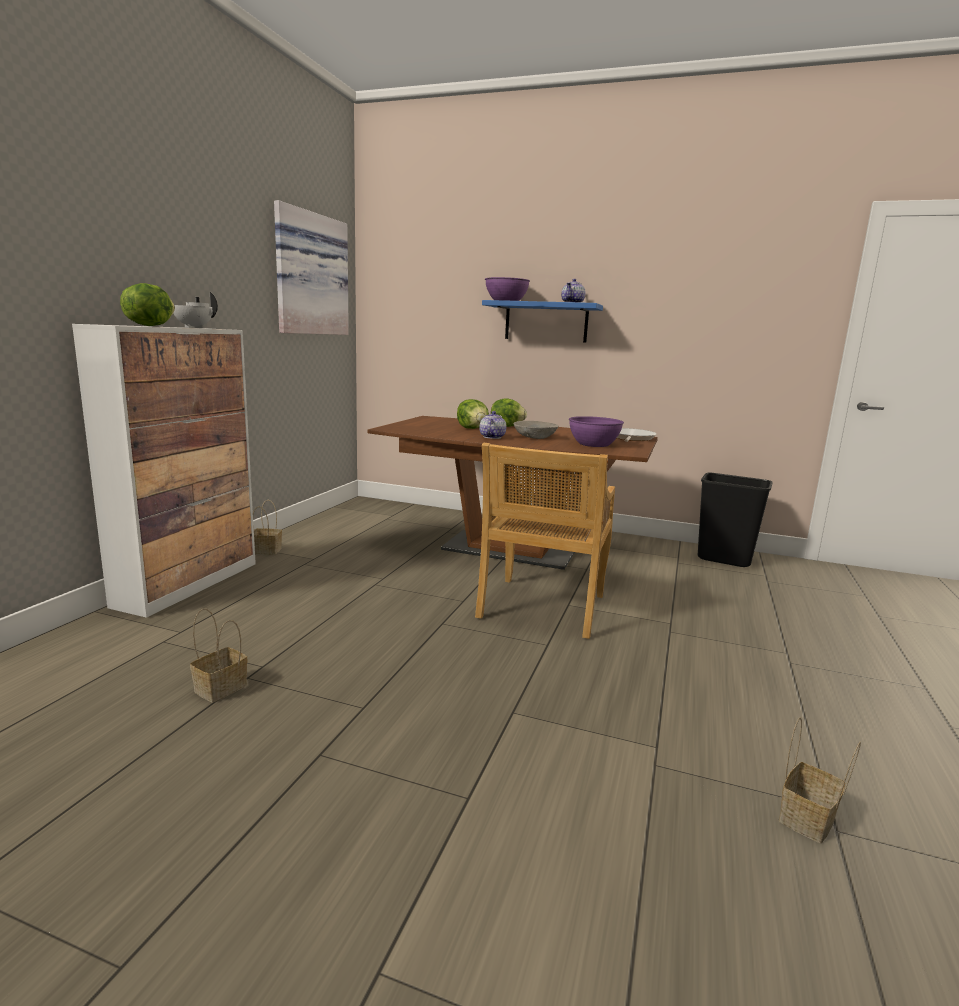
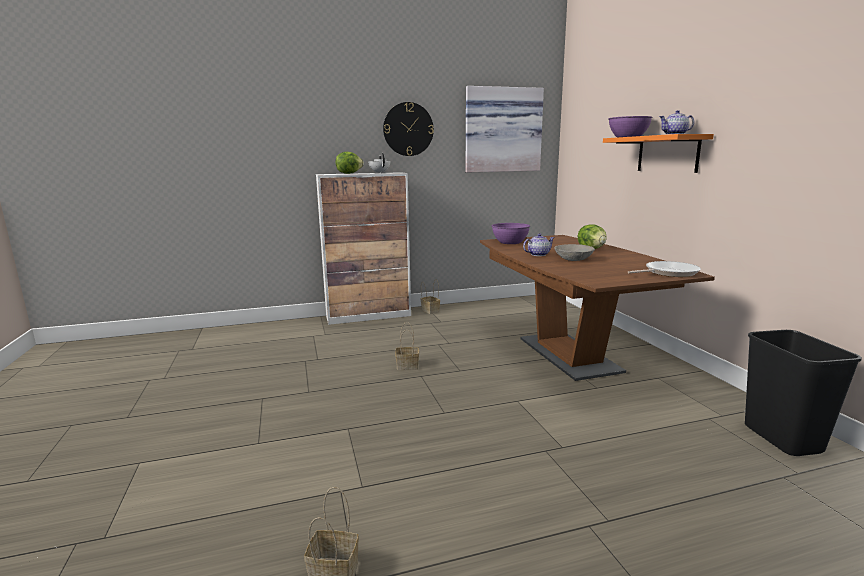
camera: 55 degrees right, 0 degrees up
basket [190,608,248,703] -> basket moved to [395,322,419,370]
lettuce [457,399,489,429] -> none
beige chair [475,443,615,639] -> none
blue shelf [482,300,603,343] -> orange shelf [603,134,714,173]
purple bowl [569,416,624,447] -> purple bowl moved to [492,223,530,244]
none -> wall clock [383,102,434,156]

